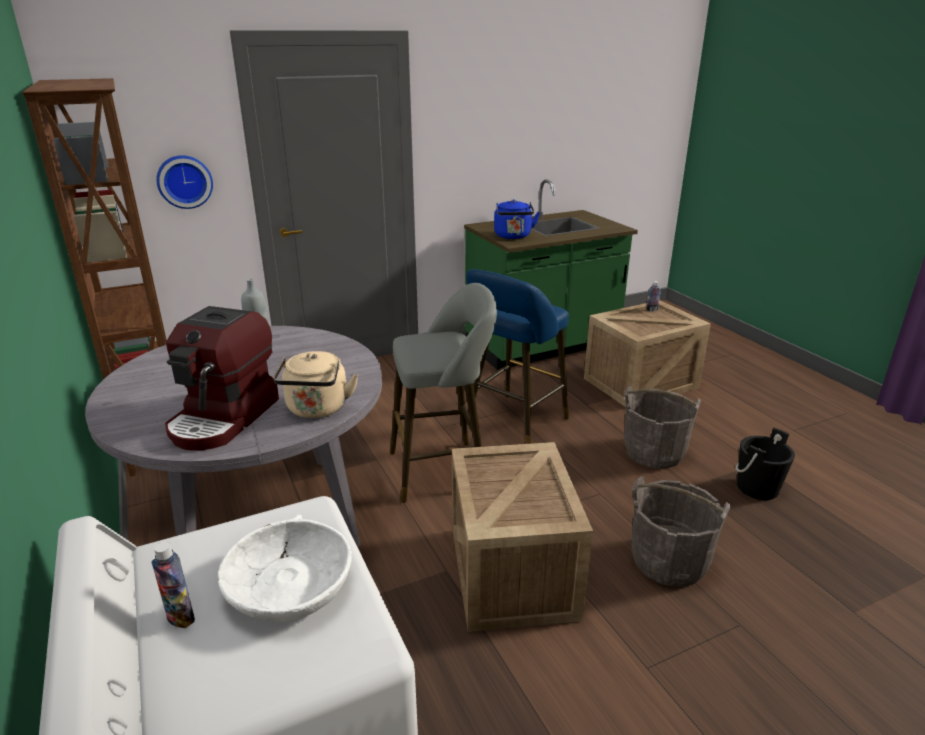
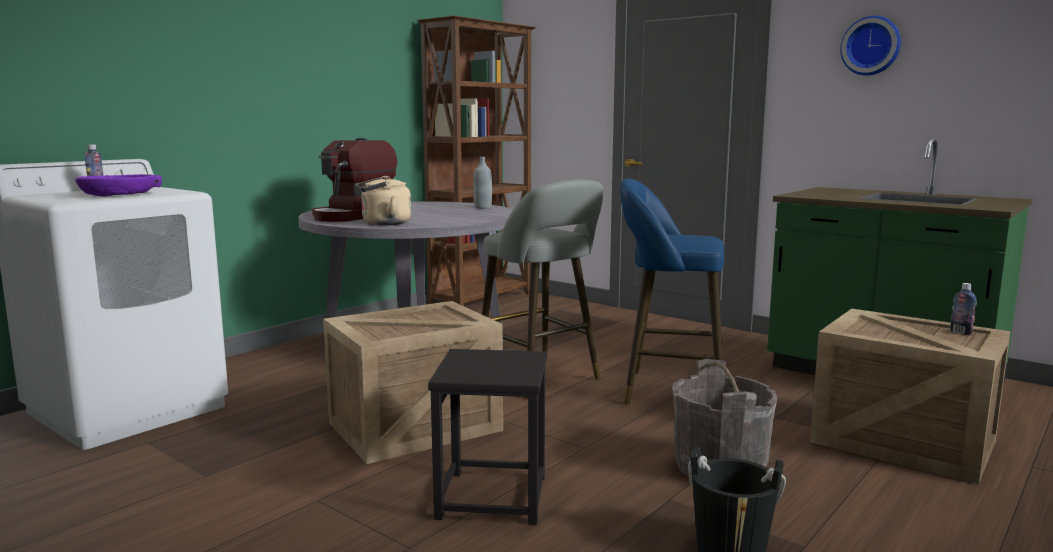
camera: 65 degrees right, 15 degrees down
wall clock [156,155,213,209] -> wall clock moved to [840,16,901,76]
coffee machine [165,306,279,451] -> coffee machine turned 45 degrees counterclockwise [312,138,397,222]
white bowl [217,515,352,622] -> purple bowl [75,174,162,197]
blue kettle [494,199,540,239] -> none
grey bucket [632,476,730,587] -> black stool [428,349,547,525]

